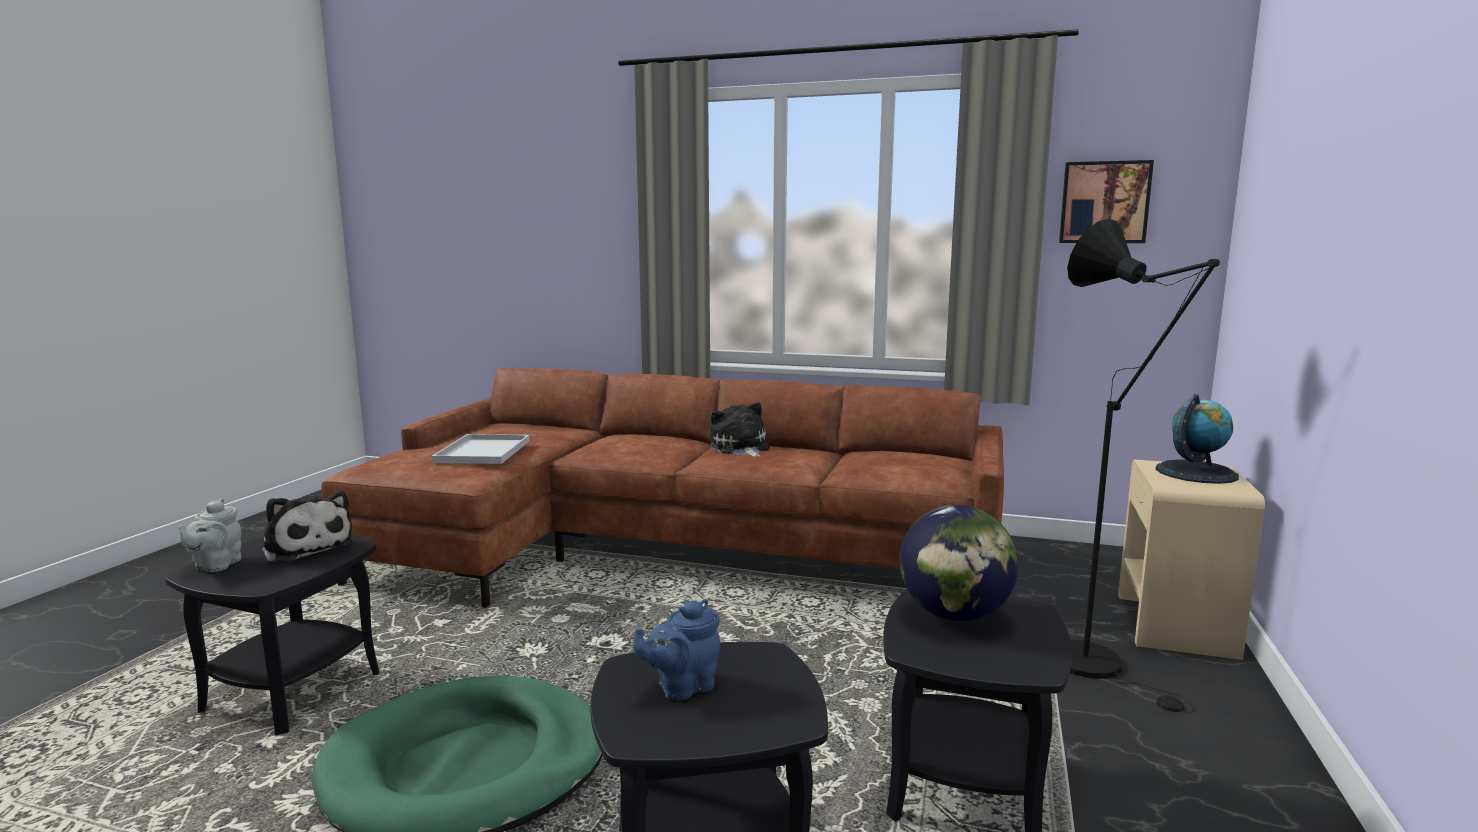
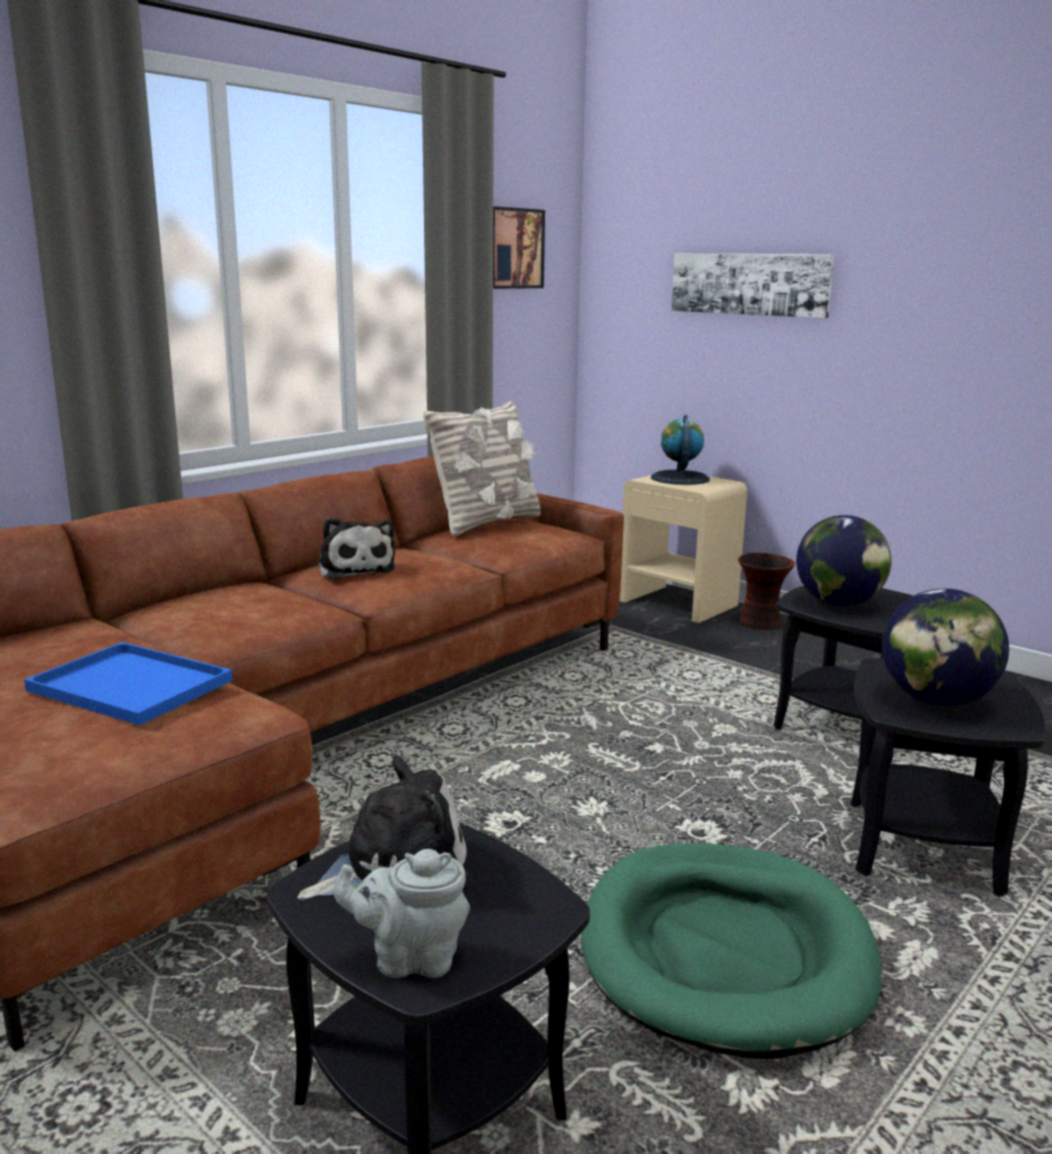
camera: 65 degrees left, 5 degrees up
grey teapot [178,498,242,572] -> grey teapot turned 150 degrees clockwise [333,849,470,978]
white tray [432,434,530,464] -> blue tray [24,642,232,725]
blue teapot [633,599,720,701] -> globe [882,588,1009,706]
plush toy [710,402,770,457] -> plush toy turned 120 degrees counterclockwise [319,518,395,579]
black floor lamp [1067,219,1220,713] -> none
none -> beige pillow [423,401,541,536]
none -> picture [672,253,835,318]
none -> vase [738,553,795,630]

